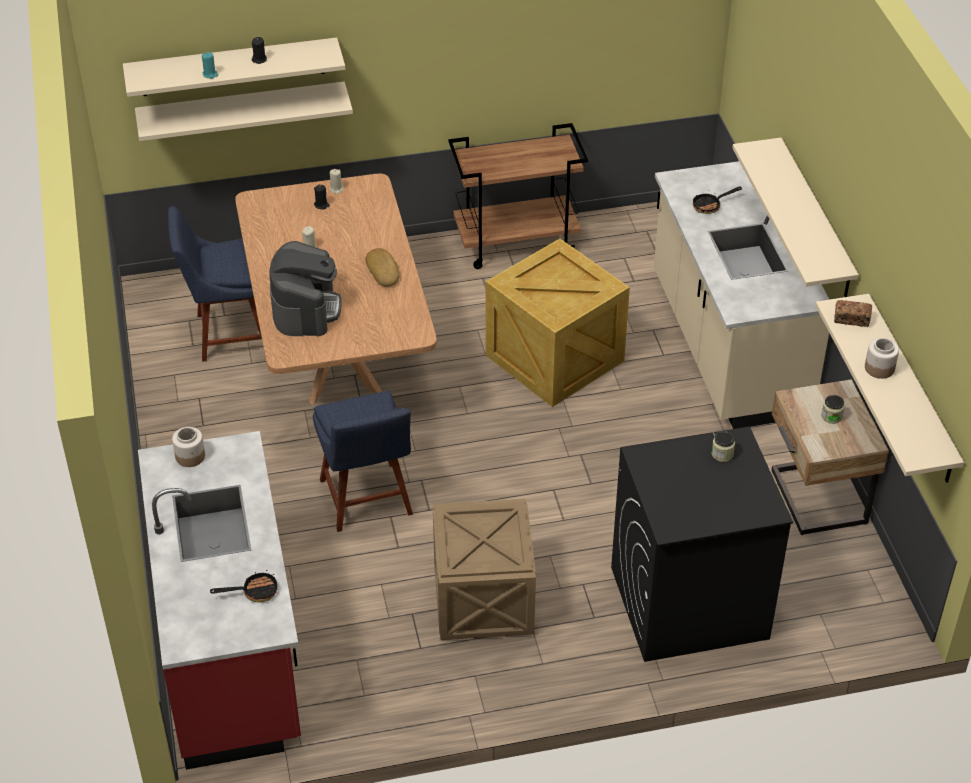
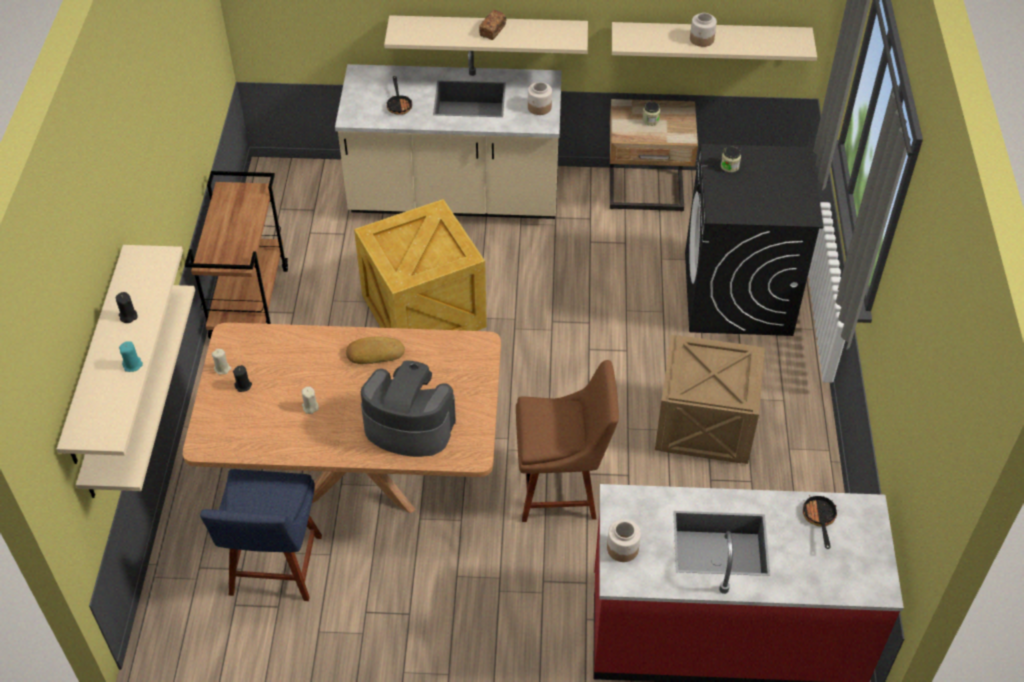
camera: 75 degrees left, 5 degrees up
blue chair [313,391,413,532] -> brown chair [516,360,619,522]
bread [834,300,872,327] -> bread moved to [479,10,506,40]
none -> jar [528,82,552,115]

